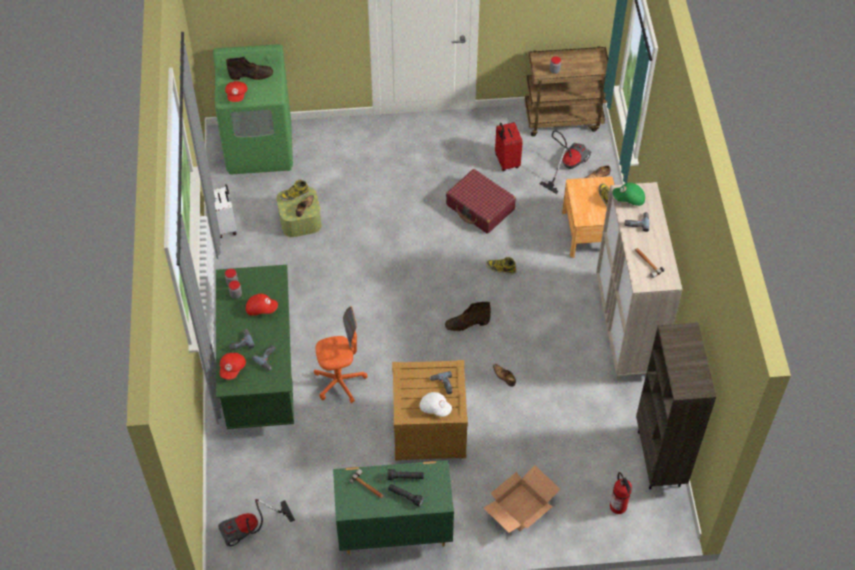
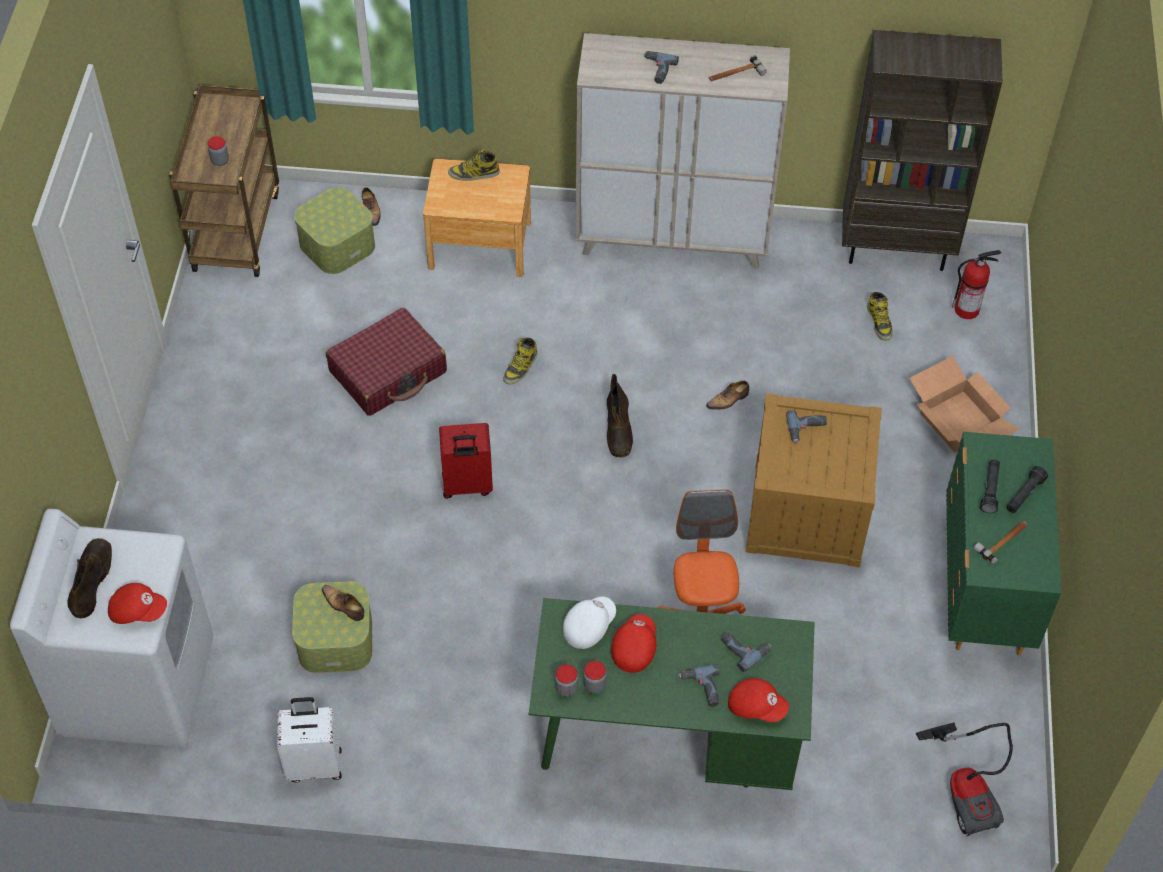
camera: 80 degrees left, 0 degrees up
green washing machine [213,44,293,174] -> white washing machine [10,509,213,748]
boot [279,180,309,202] -> boot moved to [867,292,893,340]
white cap [420,392,452,417] -> white cap moved to [563,597,616,649]
red suitcase [495,122,523,171] -> red suitcase moved to [439,423,493,499]
vacuum cleaner [539,130,592,194] -> storage box [294,187,375,274]
green cap [613,183,645,206] -> none

